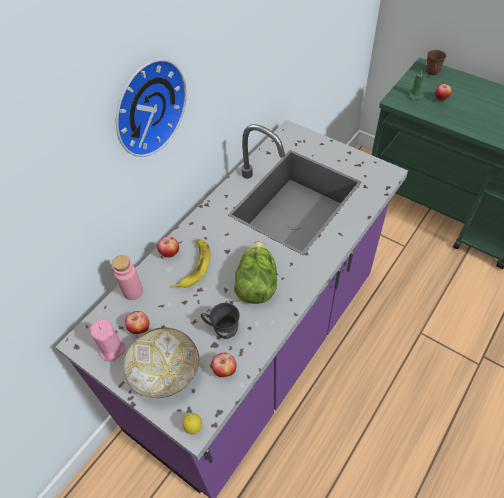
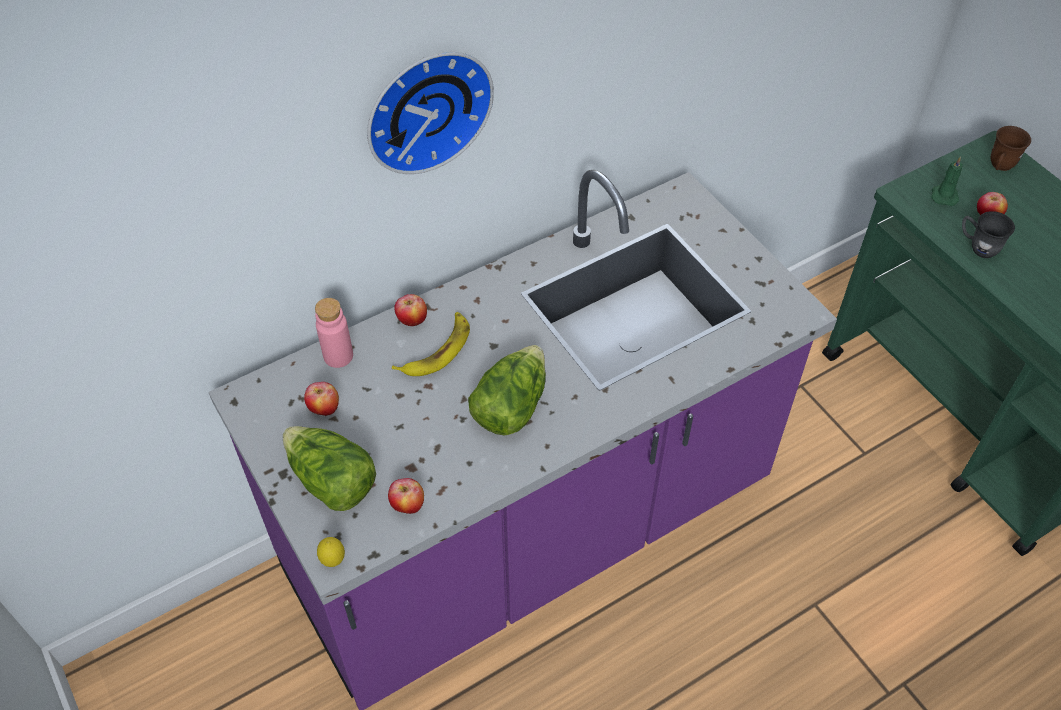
camera: 20 degrees right, 0 degrees up
pink candle [90,319,125,362] -> none
bowl [123,327,199,398] -> lettuce [282,426,376,511]
grey mug [201,303,240,339] -> grey mug moved to [962,211,1015,258]

